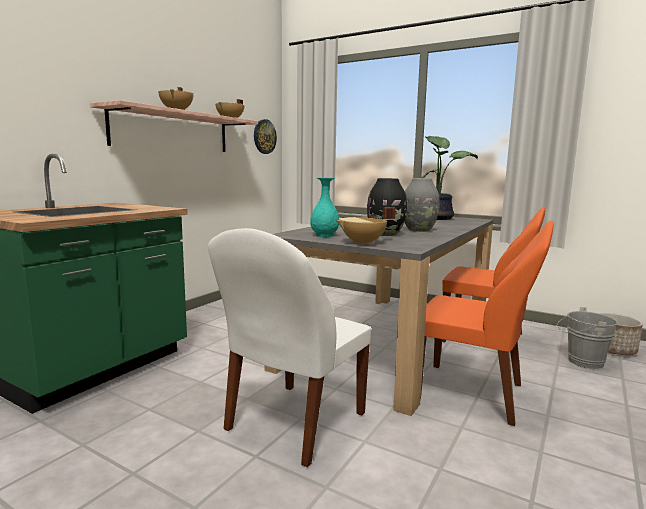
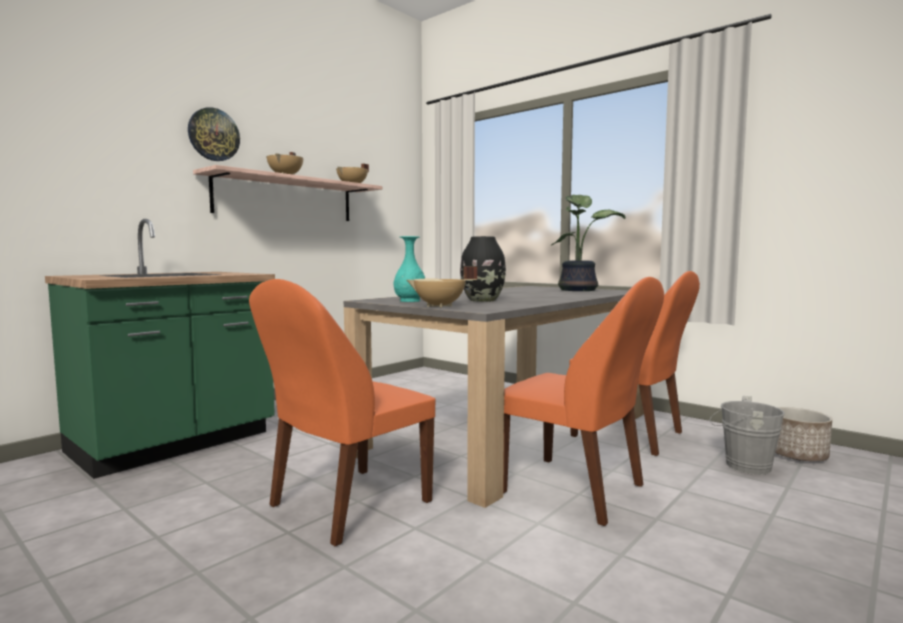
camera: 10 degrees right, 5 degrees down
white chair [208,228,371,467] -> orange chair [249,279,435,546]
wall clock [254,119,277,154] -> wall clock moved to [188,107,240,161]
grey vase [404,178,440,232] -> none

